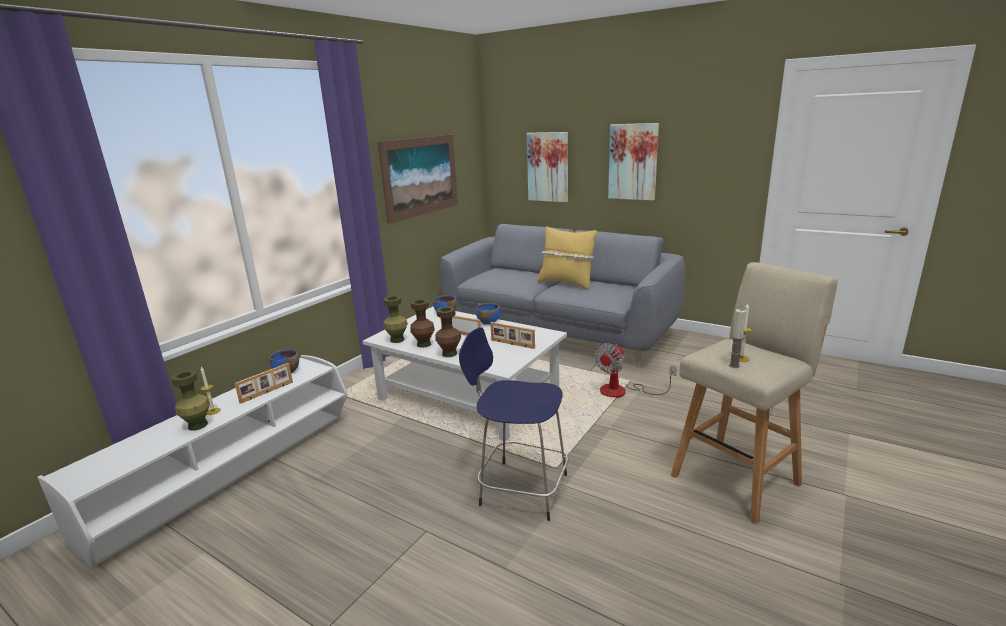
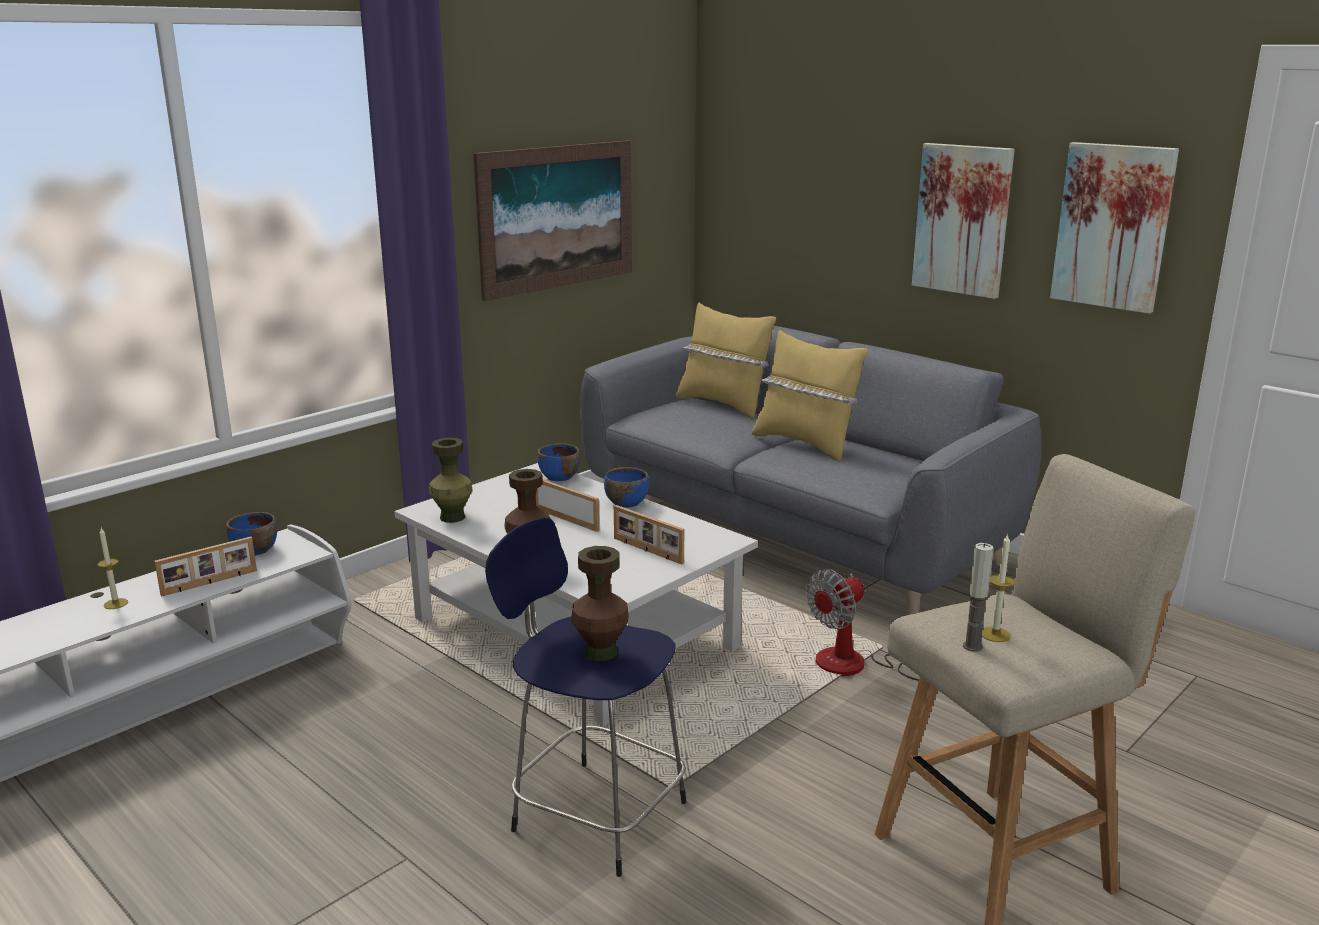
camera: 10 degrees right, 0 degrees up
green vase [171,370,210,431] -> none
brown vase [410,299,435,348] -> brown vase moved to [571,546,629,661]
picture [527,132,568,202] -> picture moved to [1050,142,1179,314]
none -> yellow pillow [675,302,776,419]

